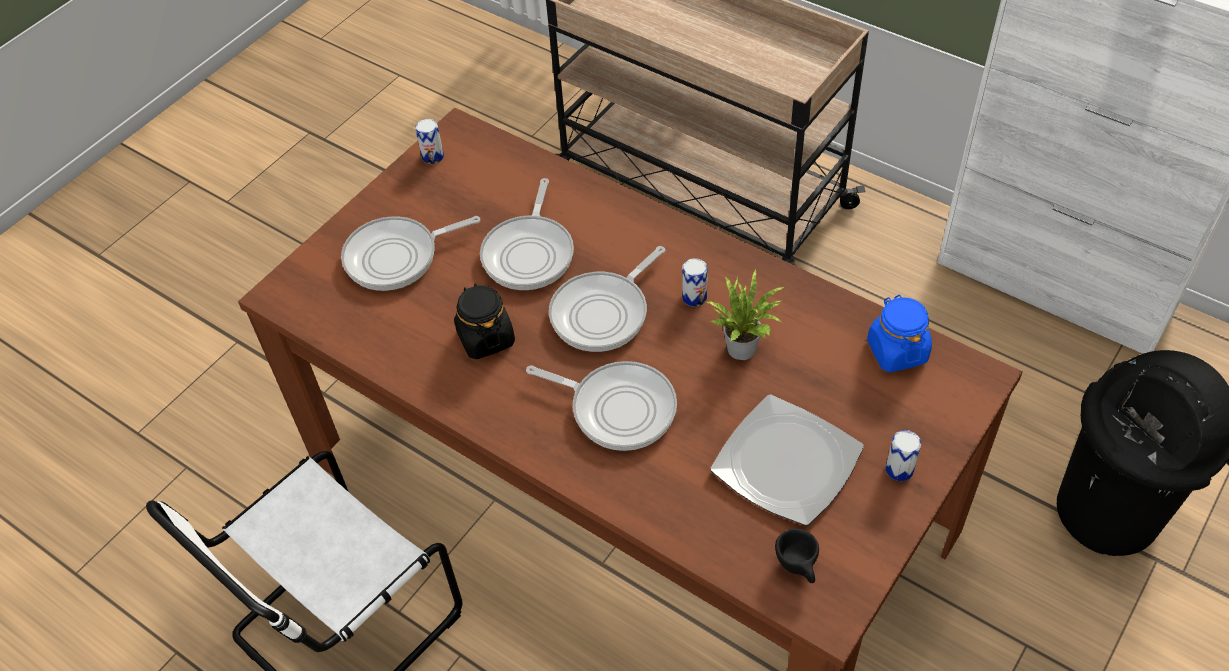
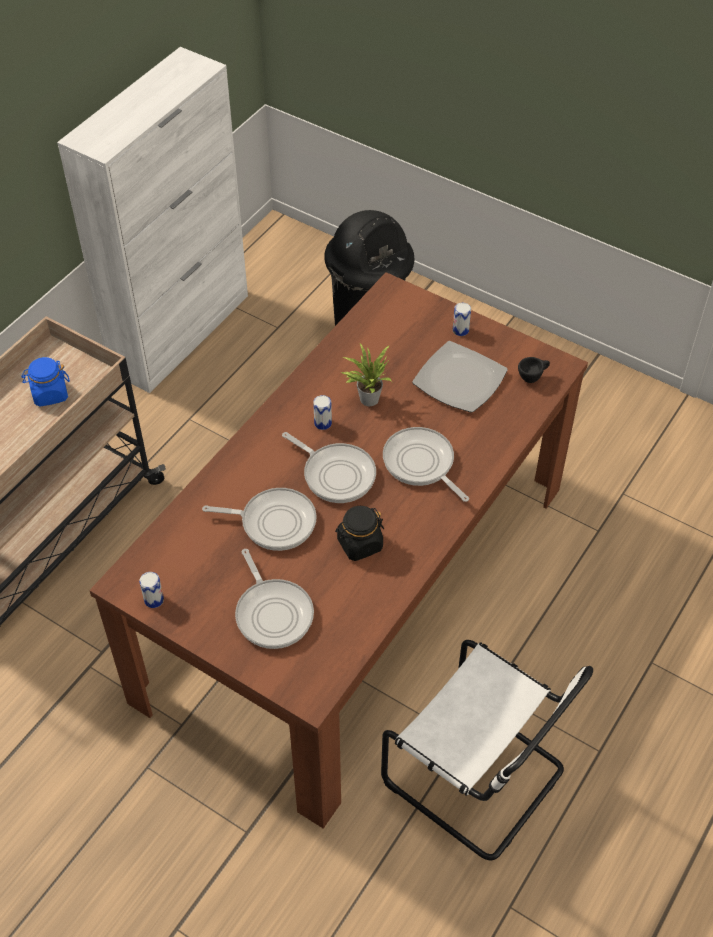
camera: 95 degrees left, 0 degrees up
frying pan [526,361,677,451] -> frying pan turned 60 degrees counterclockwise [383,427,469,502]
blue jar [867,295,932,372] -> blue jar moved to [21,357,70,407]

